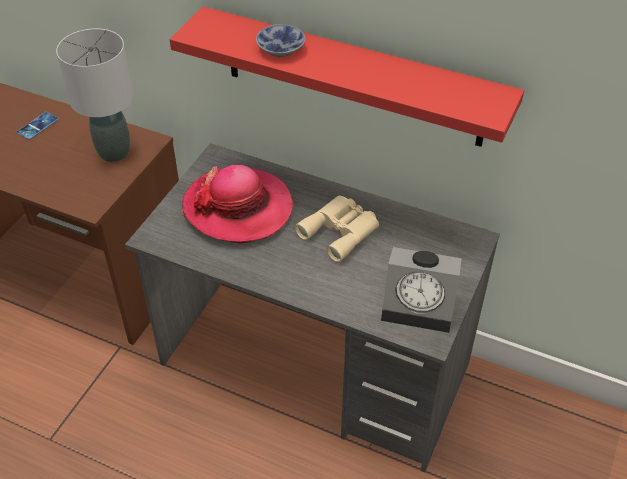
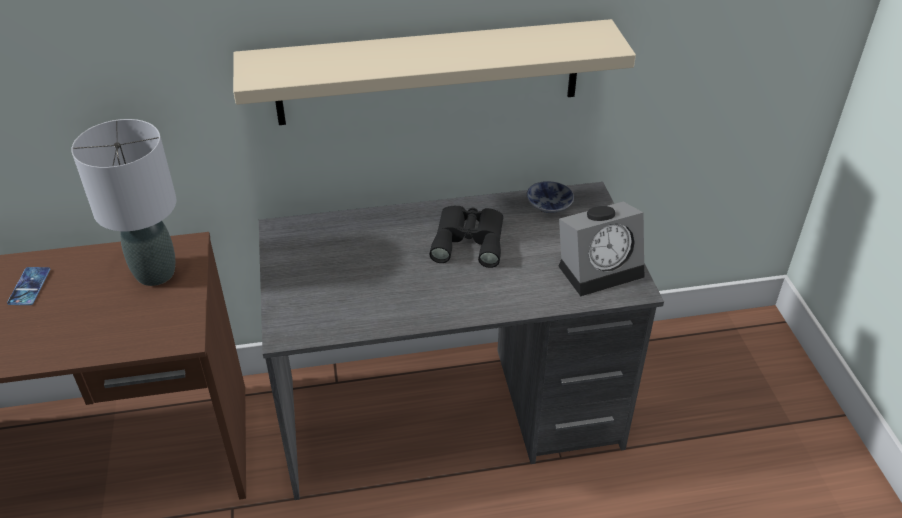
camera: 35 degrees left, 5 degrees down
red shelf [170,6,524,147] -> beige shelf [233,19,636,125]
hat [182,165,293,244] -> none
bowl [256,24,305,57] -> bowl moved to [526,181,574,213]
beige binoculars [295,196,379,262] -> black binoculars [429,206,503,268]

